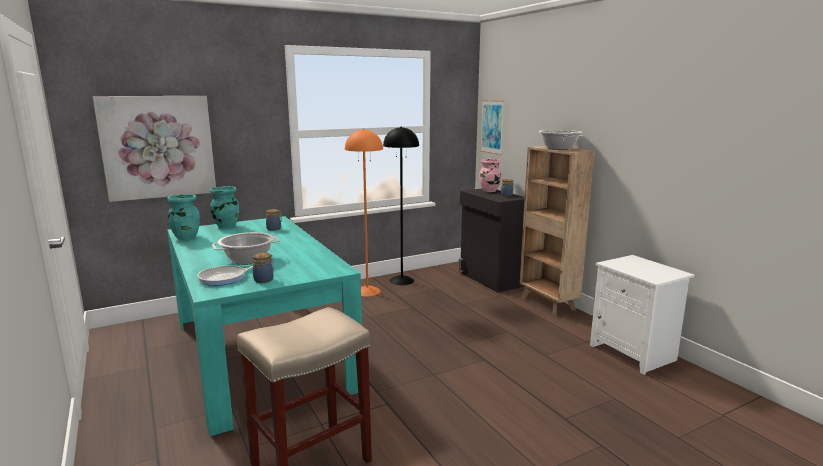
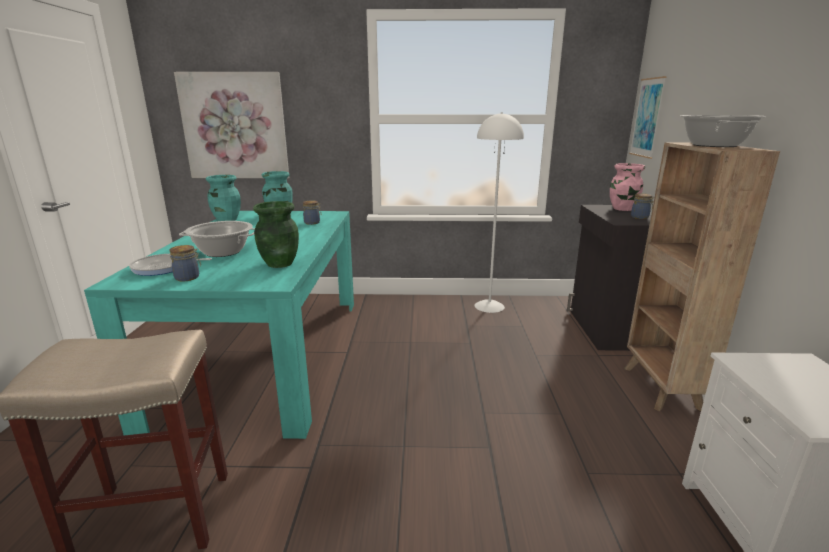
camera: 30 degrees right, 5 degrees up
orange floor lamp [345,129,383,297] -> none
black floor lamp [383,126,419,285] -> white floor lamp [475,112,524,313]
none -> green vase [253,201,299,268]

